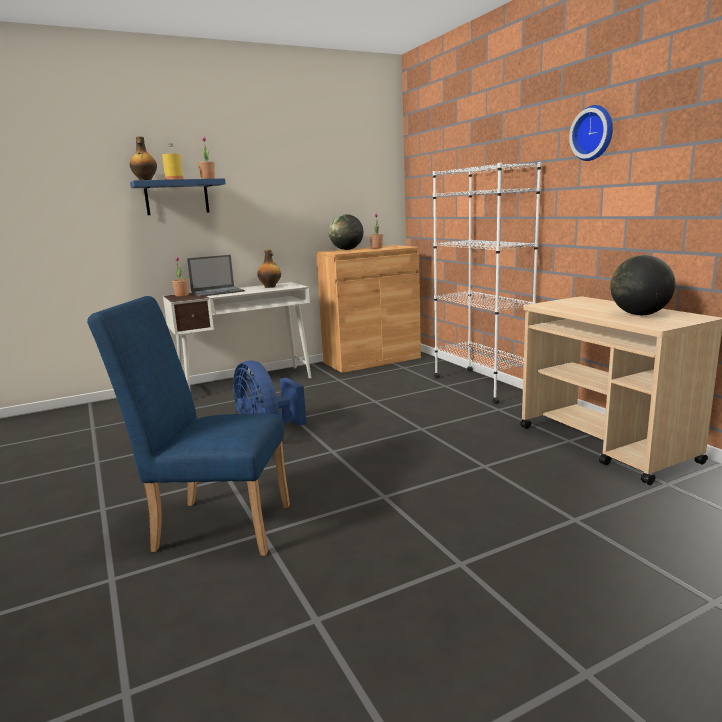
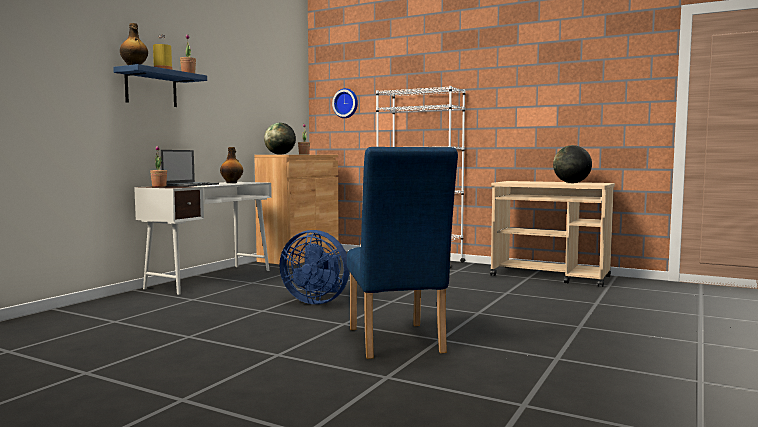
camera: 35 degrees left, 10 degrees down
blue chair [87,296,290,556] -> blue chair turned 75 degrees counterclockwise [347,147,458,359]
wall clock [569,105,613,161] -> wall clock moved to [332,88,358,118]

